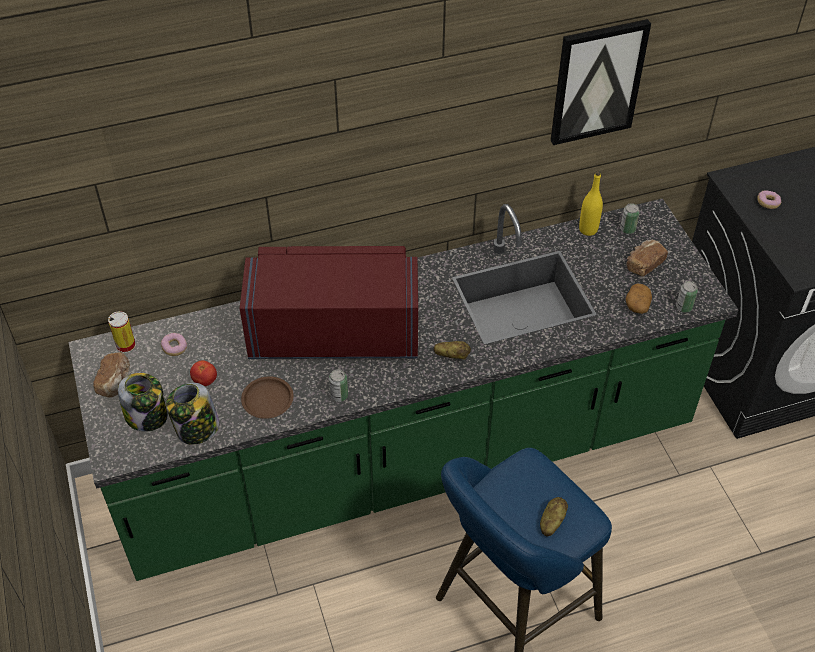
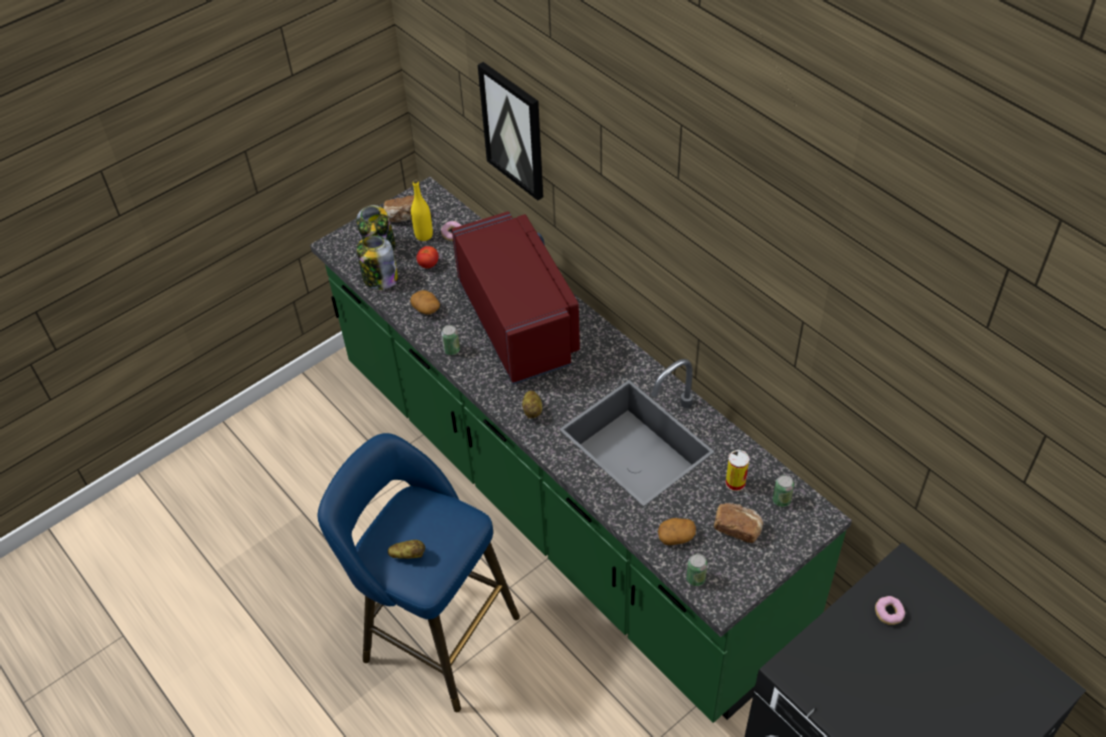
camera: 70 degrees right, 0 degrees up
can [108,311,136,353] -> can moved to [725,450,749,492]
brown plate [241,376,293,419] -> potato [410,290,440,315]
picture [550,19,651,145] -> picture moved to [478,62,543,201]
yellow bottle [579,171,603,236] -> yellow bottle moved to [411,179,433,241]

